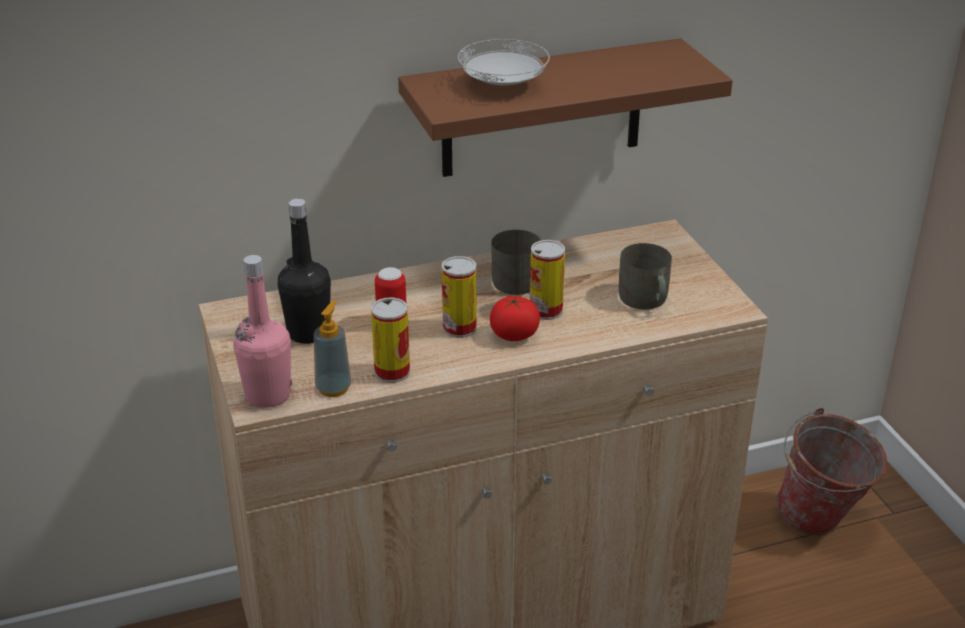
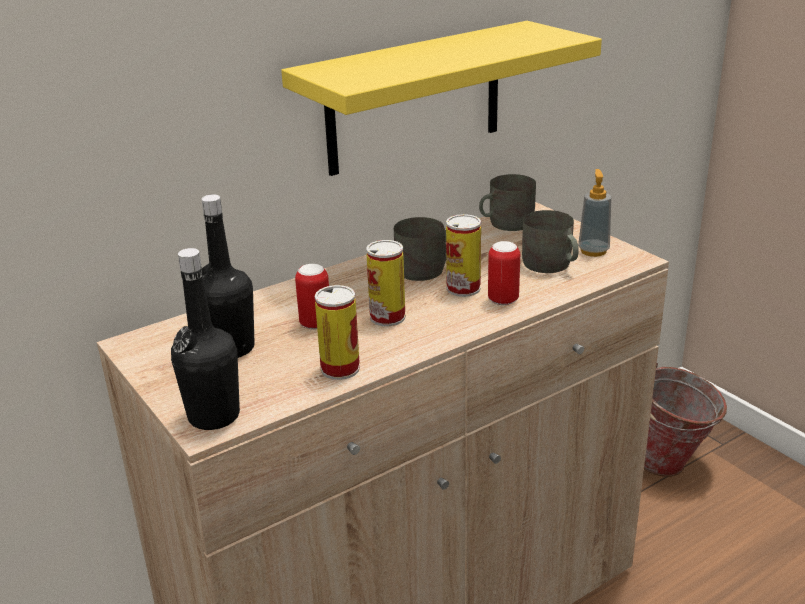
camera: 15 degrees left, 5 degrees down
pink bottle [233,255,292,408] -> black bottle [171,248,240,430]
soap dispenser [314,301,351,397] -> soap dispenser moved to [578,169,611,257]
brown shelf [398,38,733,177] -> yellow shelf [281,21,602,176]
white plate [458,39,550,86] -> none
tomato [490,296,540,341] -> none
none -> grey mug [479,174,536,231]
none -> can [488,241,520,305]

